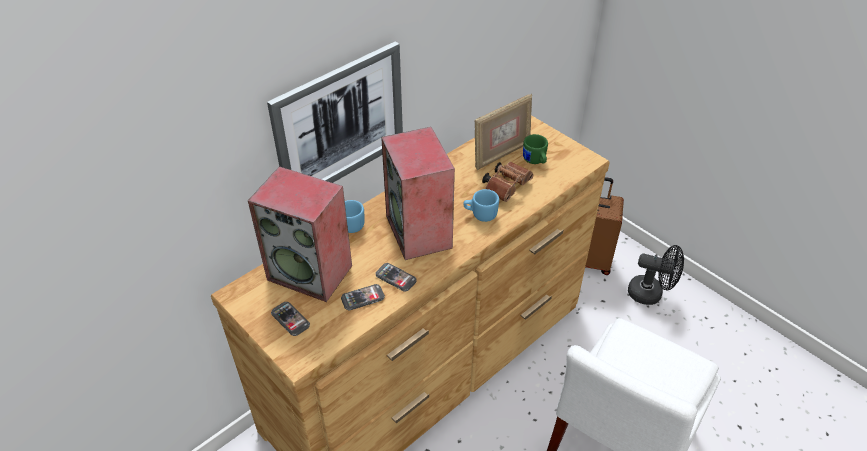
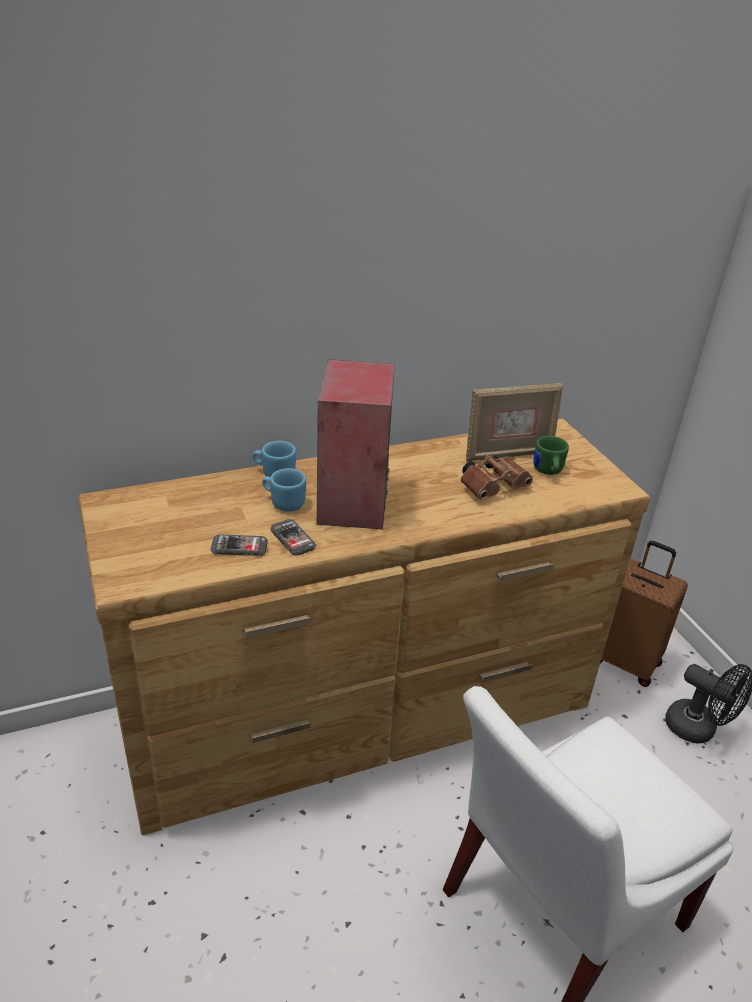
camera: 20 degrees right, 10 degrees down
speaker [248,166,352,302] -> none
picture [267,42,403,183] -> none
phone [271,302,310,336] -> none
blue mug [463,189,499,222] -> blue mug moved to [262,468,306,512]

